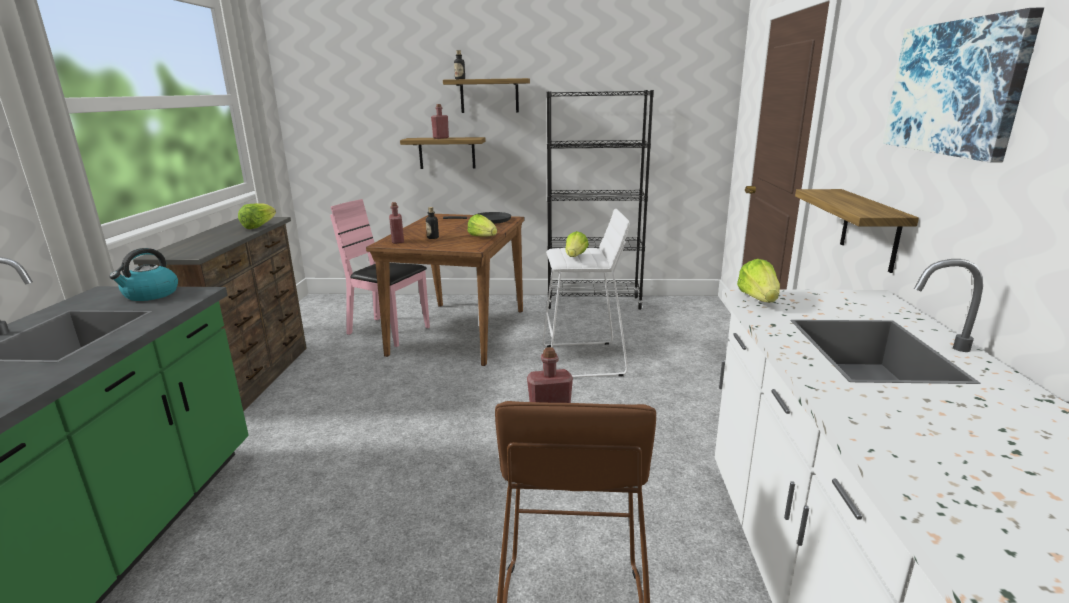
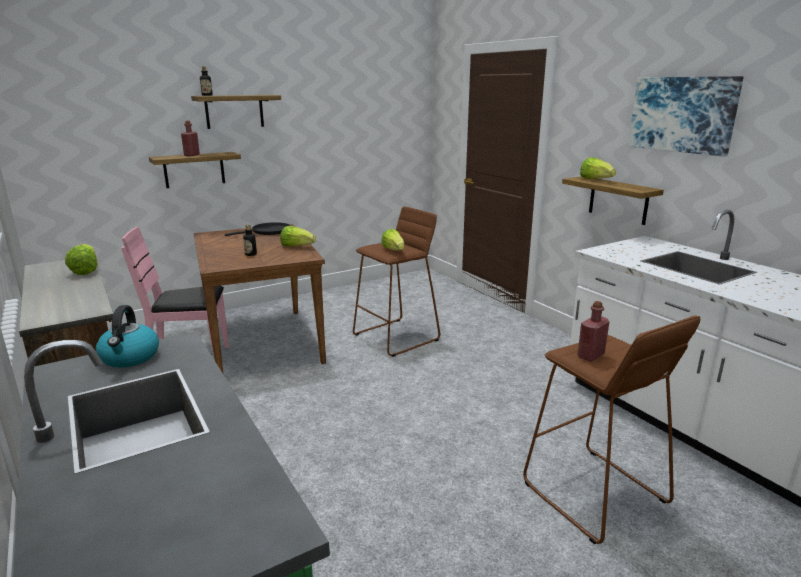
camera: 35 degrees left, 0 degrees up
red bottle [389,202,404,244] -> none
white stool [542,209,630,378] -> brown stool [353,206,440,357]
black bookcase [547,90,654,310] -> none
lettuce [737,259,780,302] -> lettuce moved to [580,157,616,179]

